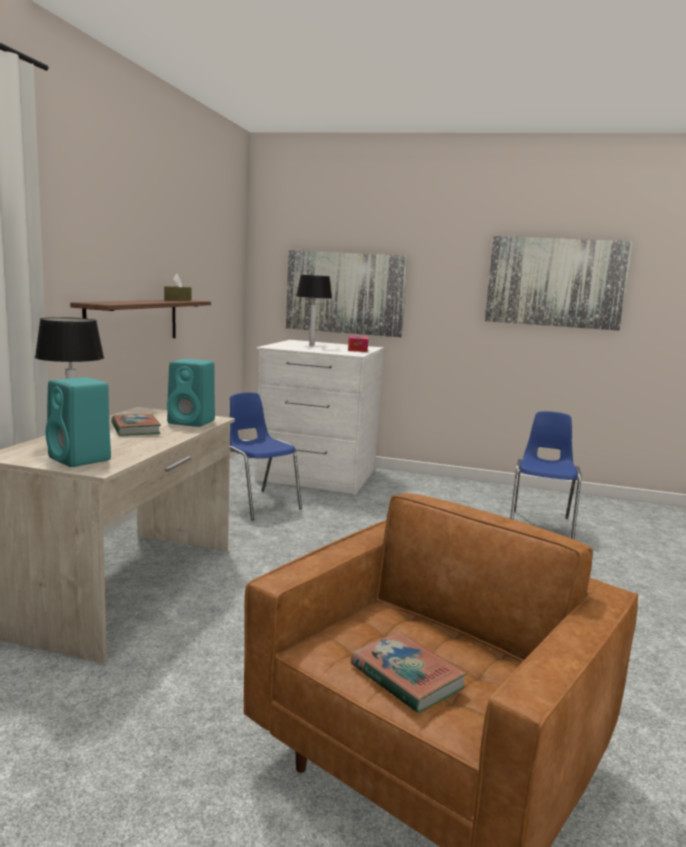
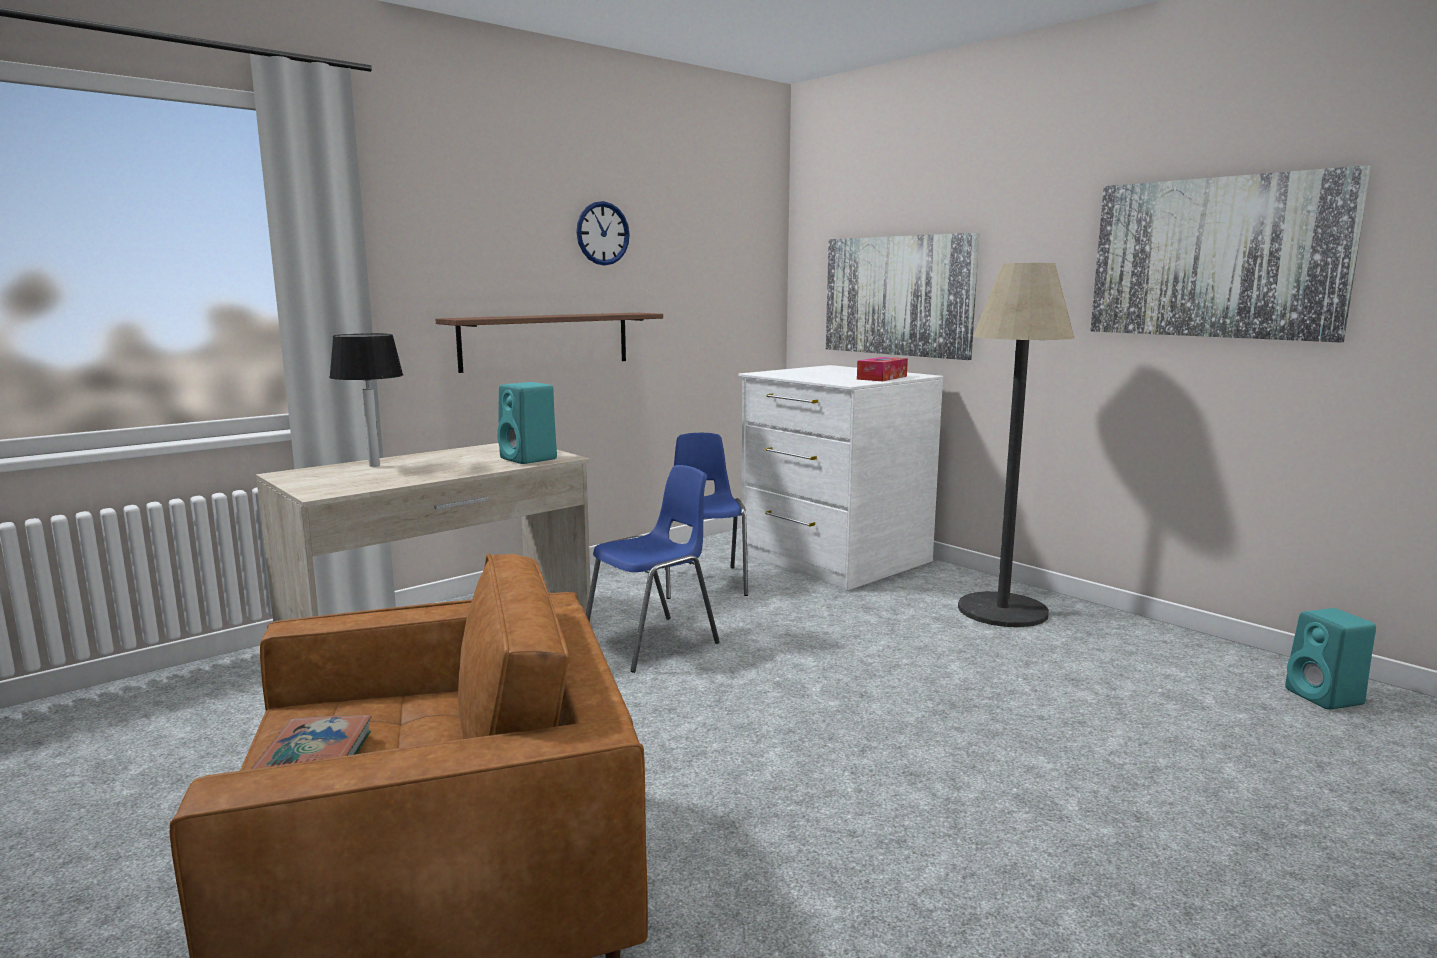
camera: 35 degrees right, 0 degrees up
turquoise speaker [46,377,111,467] -> turquoise speaker moved to [1285,608,1376,710]
book [111,414,161,436] -> none
brown tissue box [164,274,192,301] -> none
table lamp [296,275,332,346] -> none
blue chair [510,411,582,539] -> blue chair moved to [586,465,720,673]
none -> wall clock [576,201,630,265]
none -> floor lamp [958,263,1074,627]

